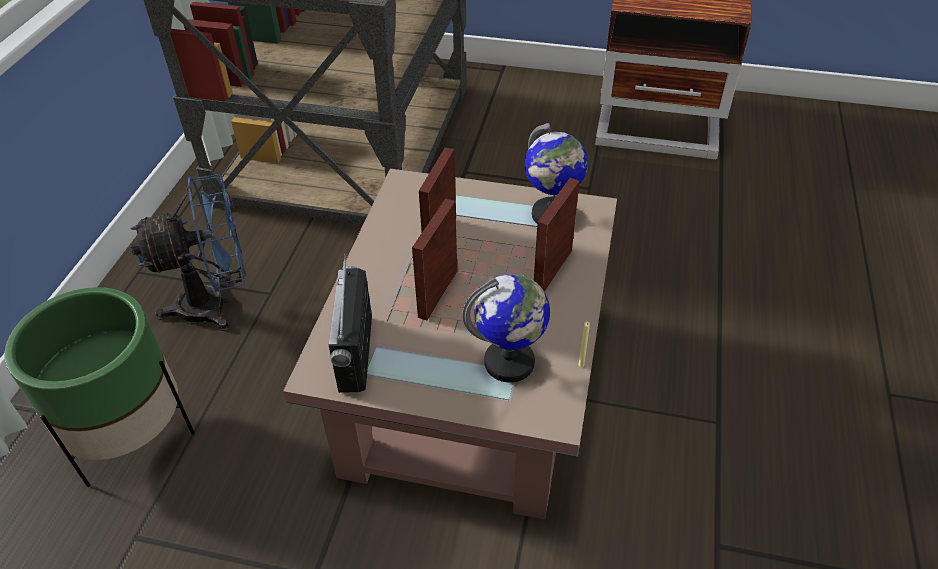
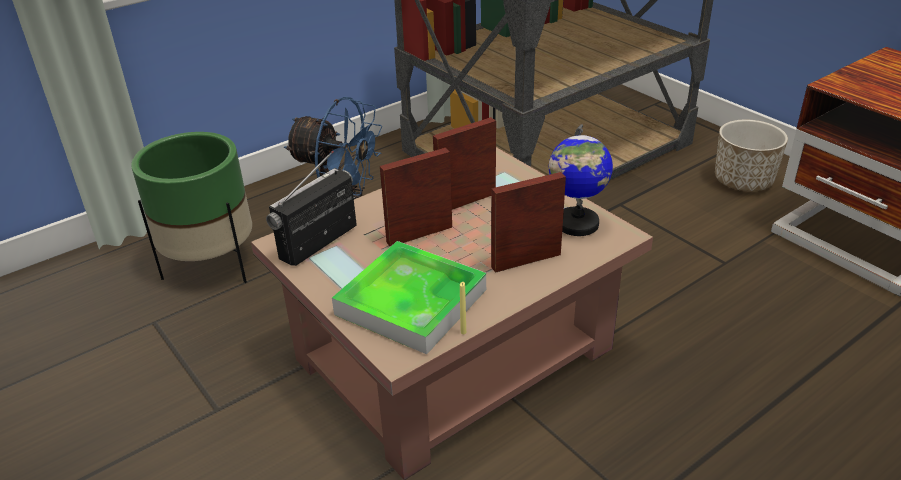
camera: 40 degrees right, 10 degrees down
globe [462,274,550,383] -> tray [332,241,486,354]
none -> planter [715,120,788,192]

